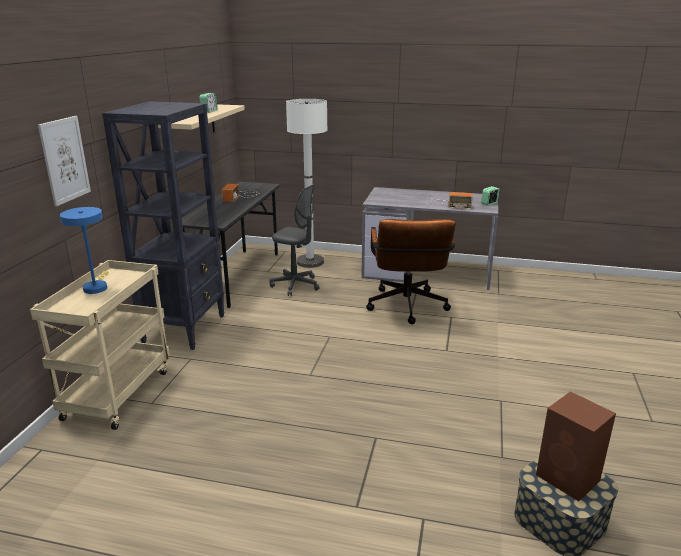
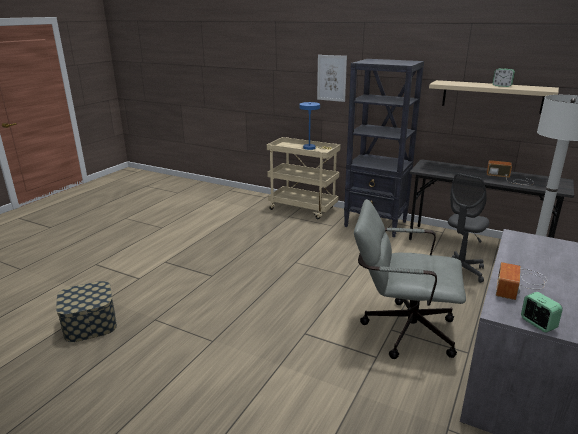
camera: 105 degrees right, 0 degrees up
brown office chair [366,219,456,324] -> grey office chair [354,199,466,359]
brown speaker [536,391,616,501] -> none

